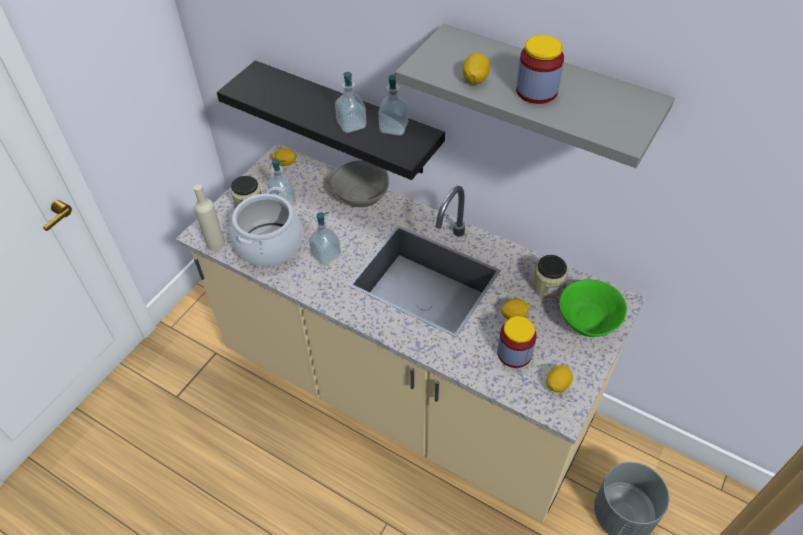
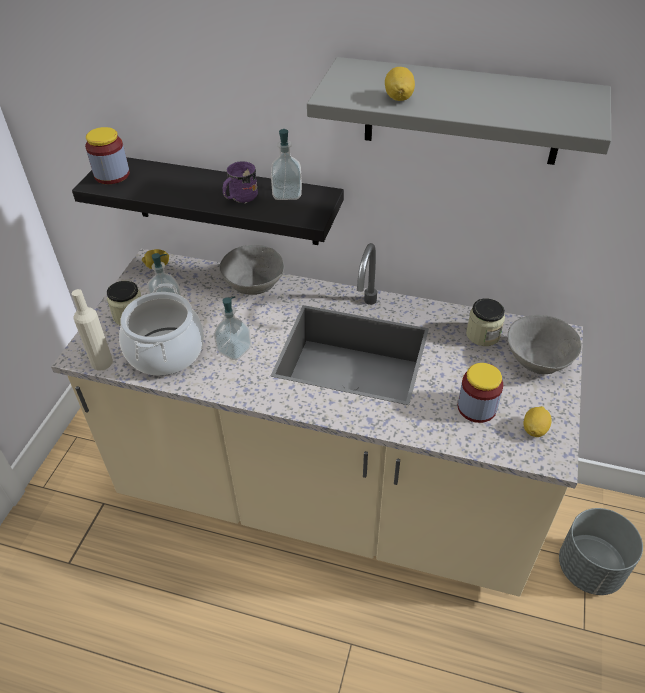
camera: 15 degrees left, 5 degrees down
soap dispenser [335,72,366,133] -> purple mug [223,161,258,204]
lemon [501,299,530,319] -> none
jar [516,35,564,104] -> jar moved to [85,127,130,184]
green bowl [559,279,627,337] -> grey bowl [508,315,582,374]

